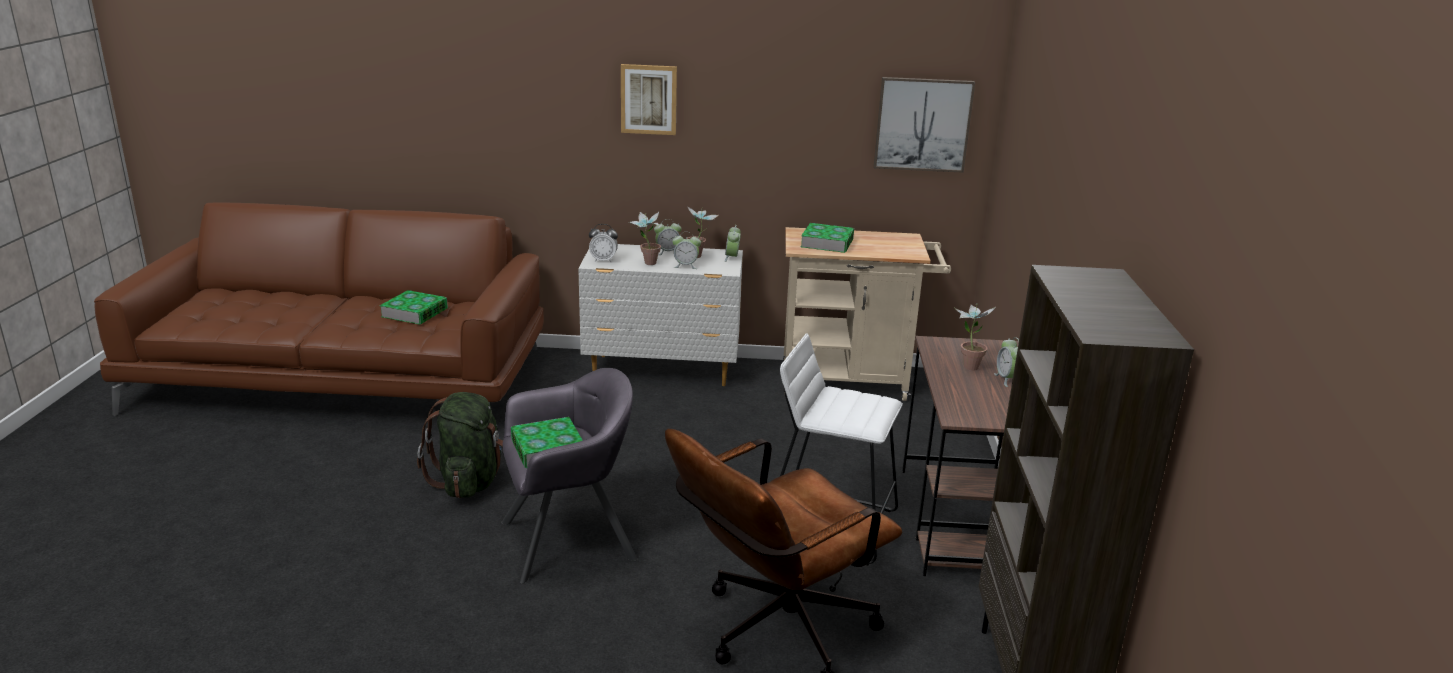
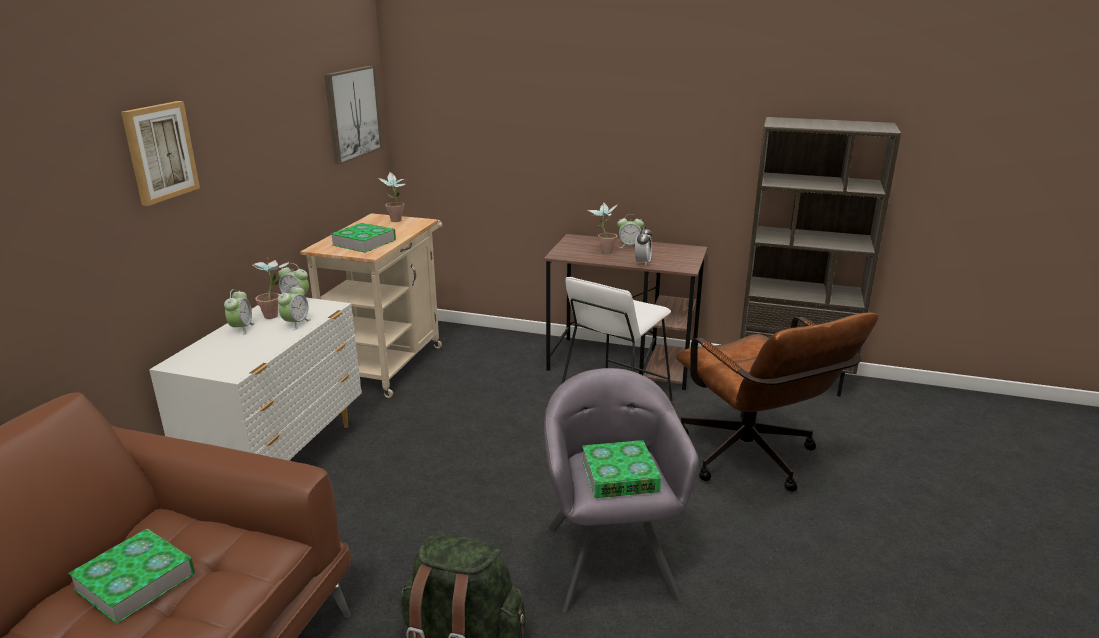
camera: 75 degrees left, 0 degrees up
alarm clock [589,224,618,262] -> alarm clock moved to [635,226,652,266]
potted plant [629,212,661,265] -> potted plant moved to [378,172,407,222]

